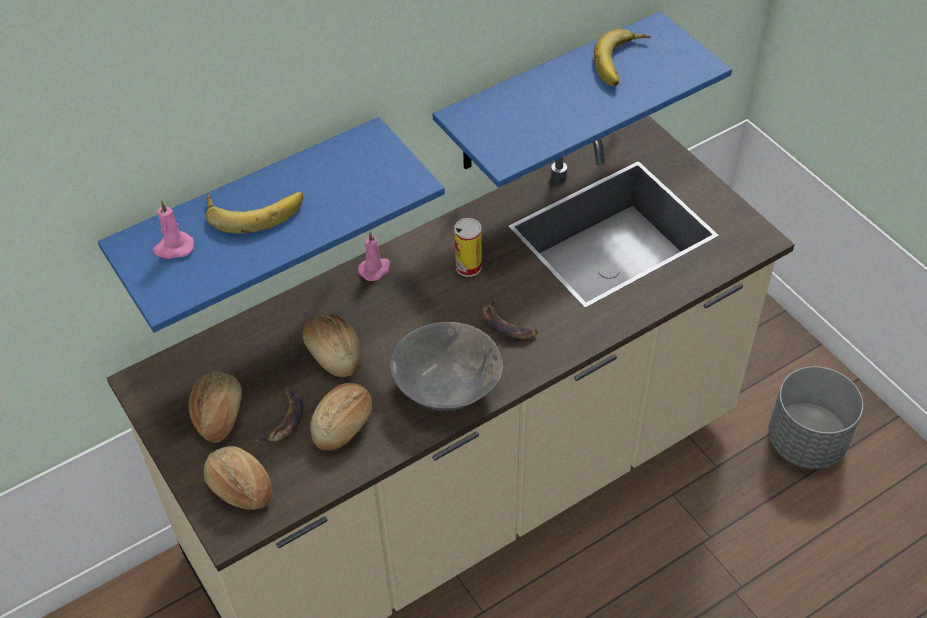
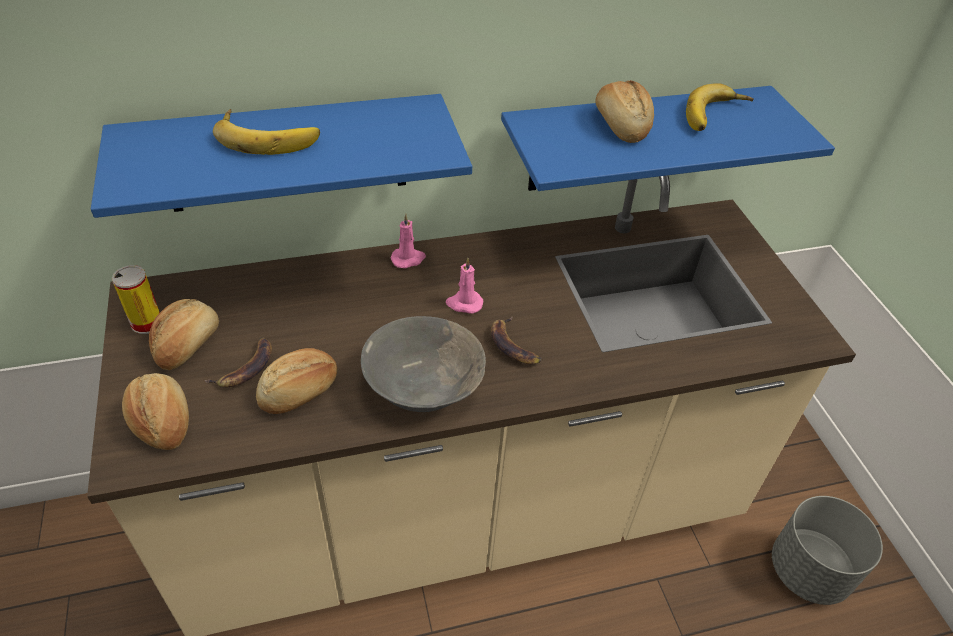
camera: 15 degrees right, 5 degrees down
pink candle [153,200,194,259] -> pink candle moved to [446,258,483,314]
bread [302,314,361,377] -> bread moved to [595,80,654,143]
can [454,218,482,277] -> can moved to [112,265,160,334]

